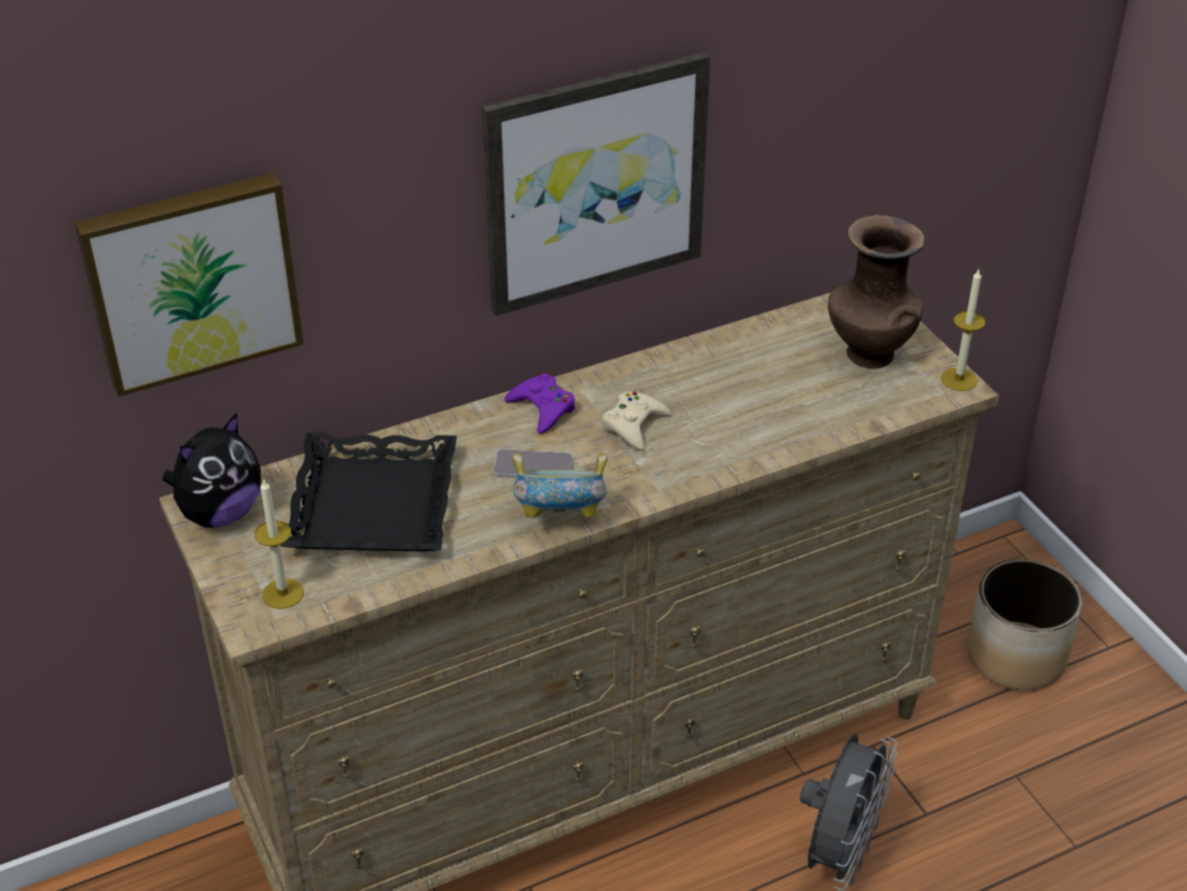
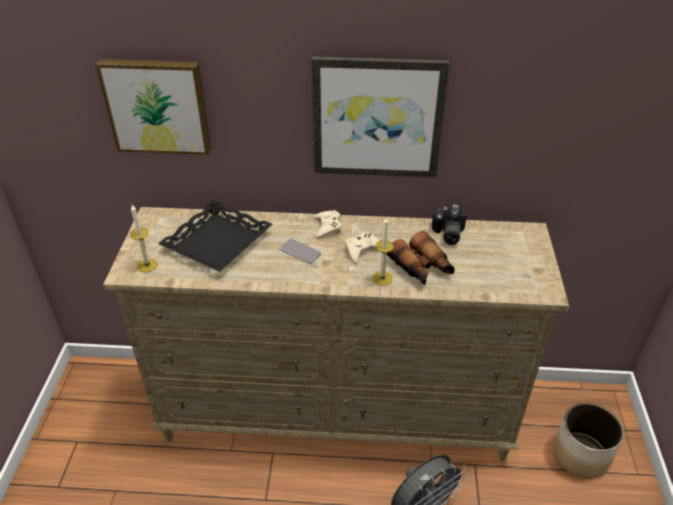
camera: 30 degrees right, 0 degrees up
plush toy [163,413,261,528] -> none
purple game controller [505,374,575,434] -> beige game controller [313,210,342,238]
bowl [512,453,608,518] -> none
brown vase [828,215,925,369] -> none
candle [941,269,986,391] -> candle moved to [372,217,394,286]
none -> binoculars [387,231,455,285]
none -> camera [432,204,467,245]

